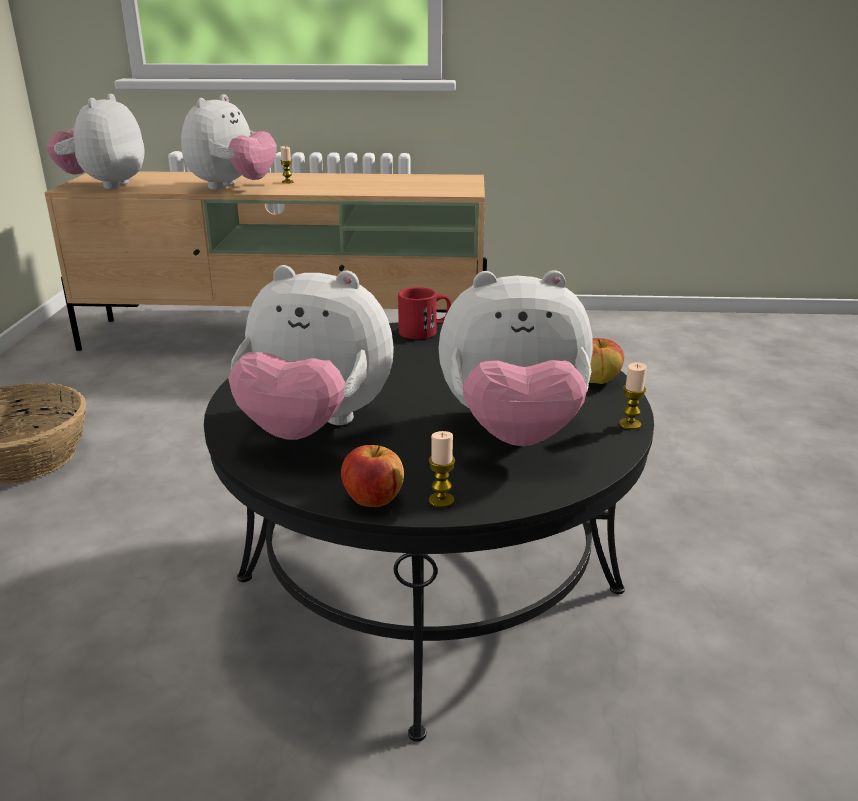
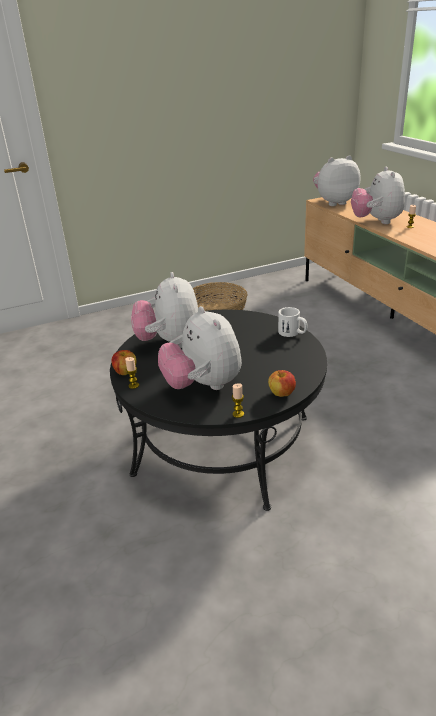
camera: 65 degrees right, 5 degrees up
plush toy [181,94,277,190] -> plush toy turned 90 degrees clockwise [351,167,405,224]
red mug [398,287,452,339] -> white mug [278,307,307,337]

